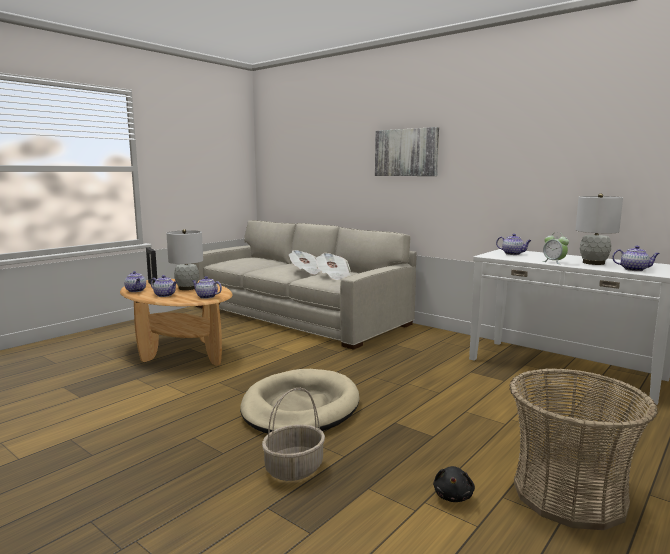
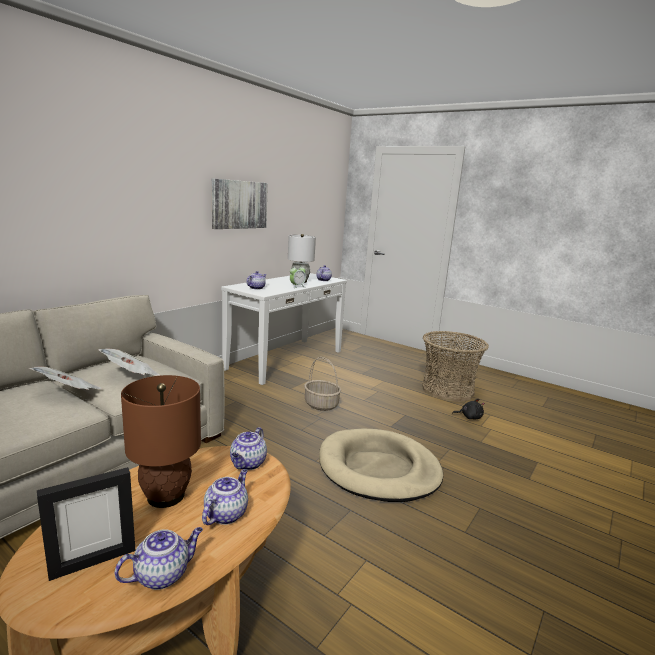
camera: 95 degrees left, 5 degrees up
white table lamp [166,229,203,290] -> brown table lamp [121,375,201,508]
basket [262,388,325,481] -> basket moved to [304,357,341,411]
picture [375,127,439,176] -> picture moved to [212,179,268,229]

